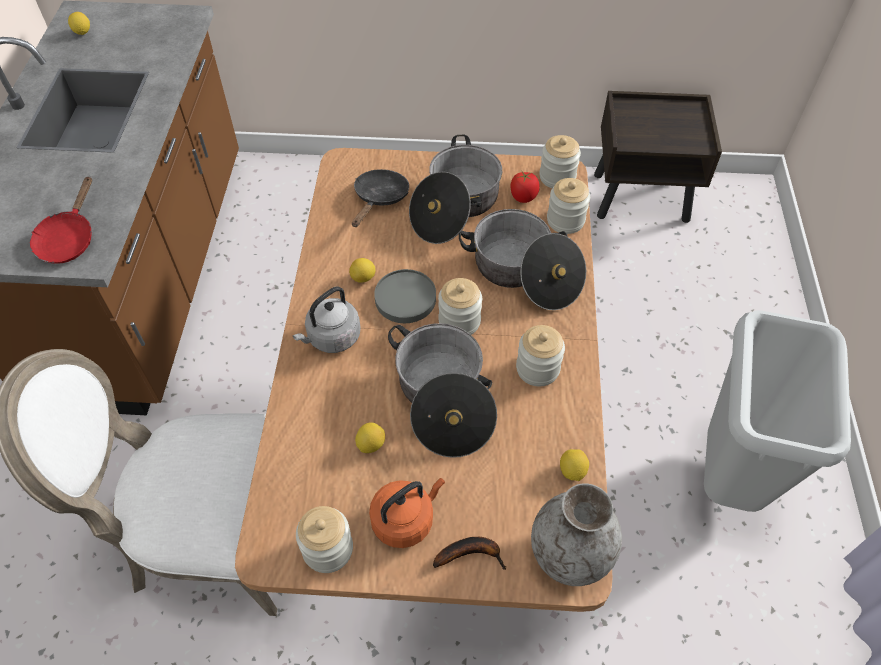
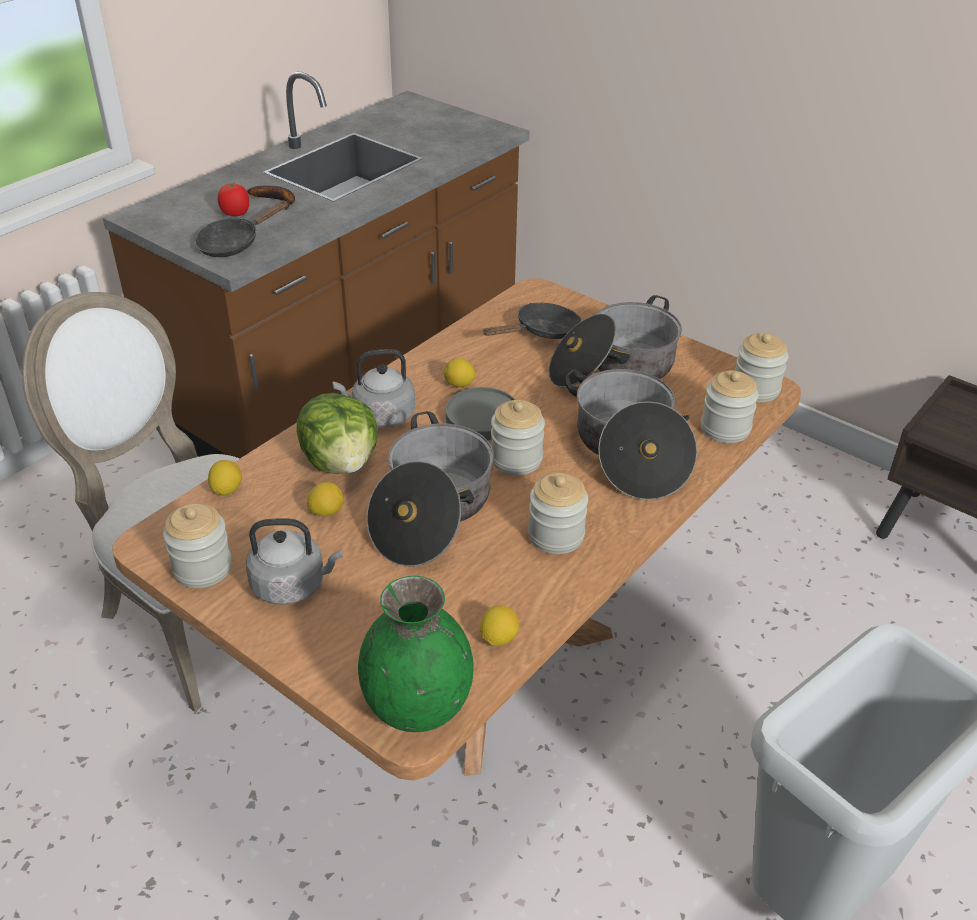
camera: 35 degrees right, 15 degrees down
red frying pan [30,176,92,264] -> black frying pan [195,201,288,257]
lemon [68,12,90,35] -> lemon moved to [208,460,242,496]
orange kettle [369,478,445,548] -> grey kettle [246,518,343,605]
banana [433,537,507,570] -> banana moved to [247,186,295,210]
tomato [511,172,540,203] -> tomato moved to [218,182,249,216]
grey vase [531,483,622,586] -> green vase [358,576,474,732]
none -> lettuce [297,393,378,474]

